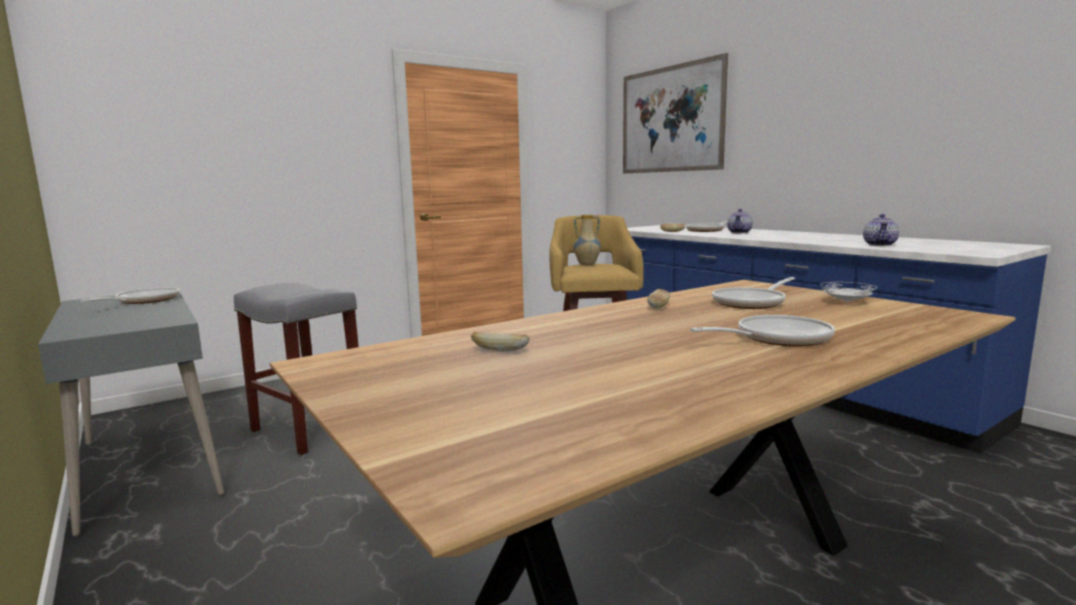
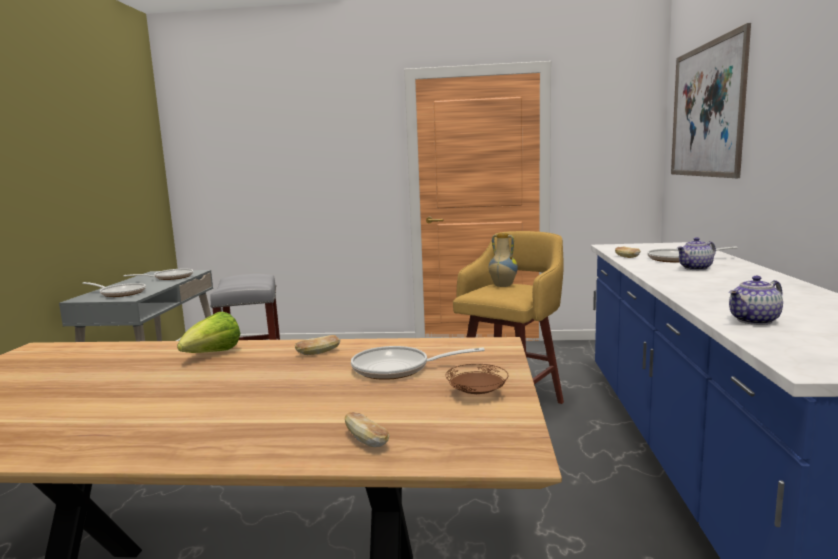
camera: 40 degrees right, 0 degrees up
bread [471,332,529,352] -> bread moved to [345,412,389,447]
frying pan [690,315,835,347] -> frying pan moved to [82,282,146,297]
white plate [821,282,877,302] -> brown plate [445,364,508,394]
none -> lettuce [177,312,240,353]

